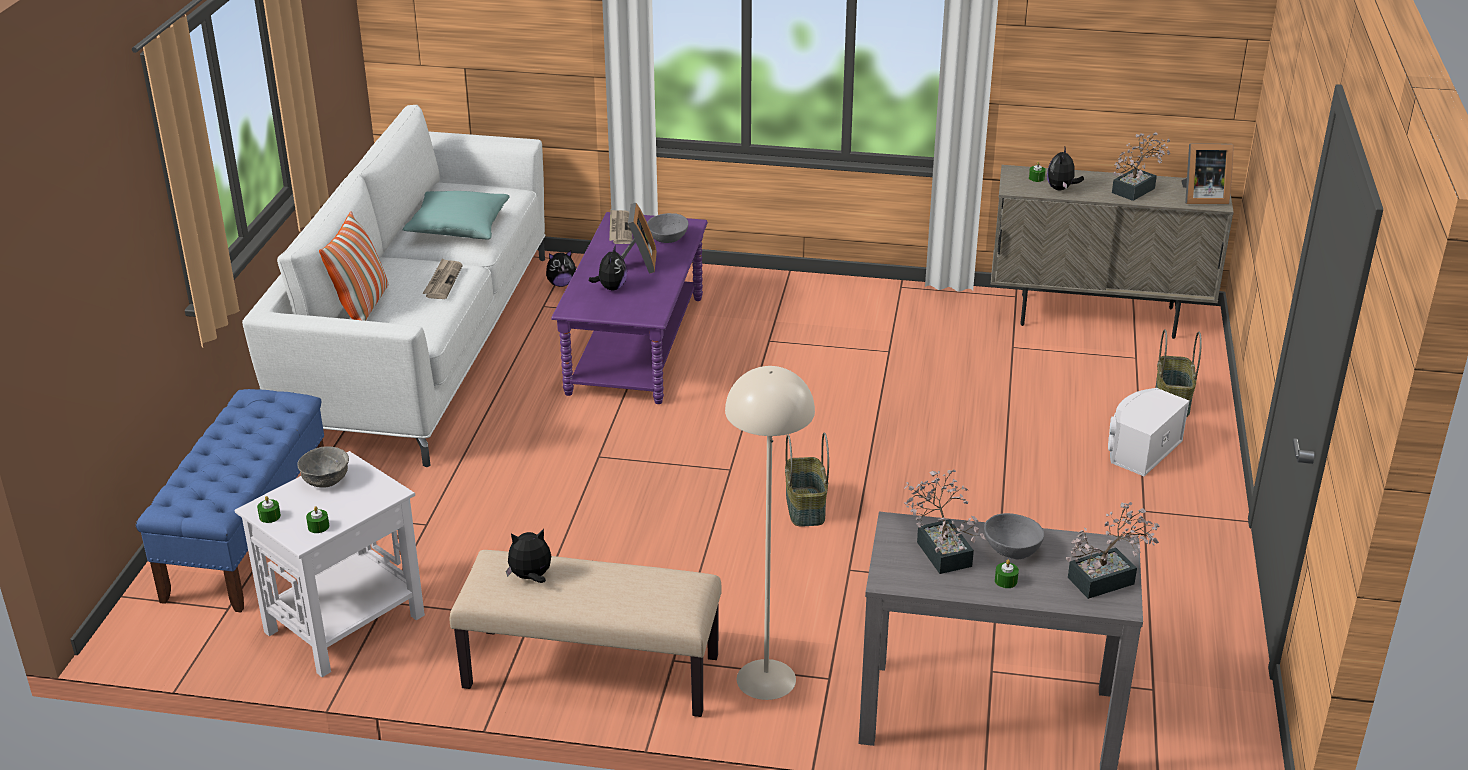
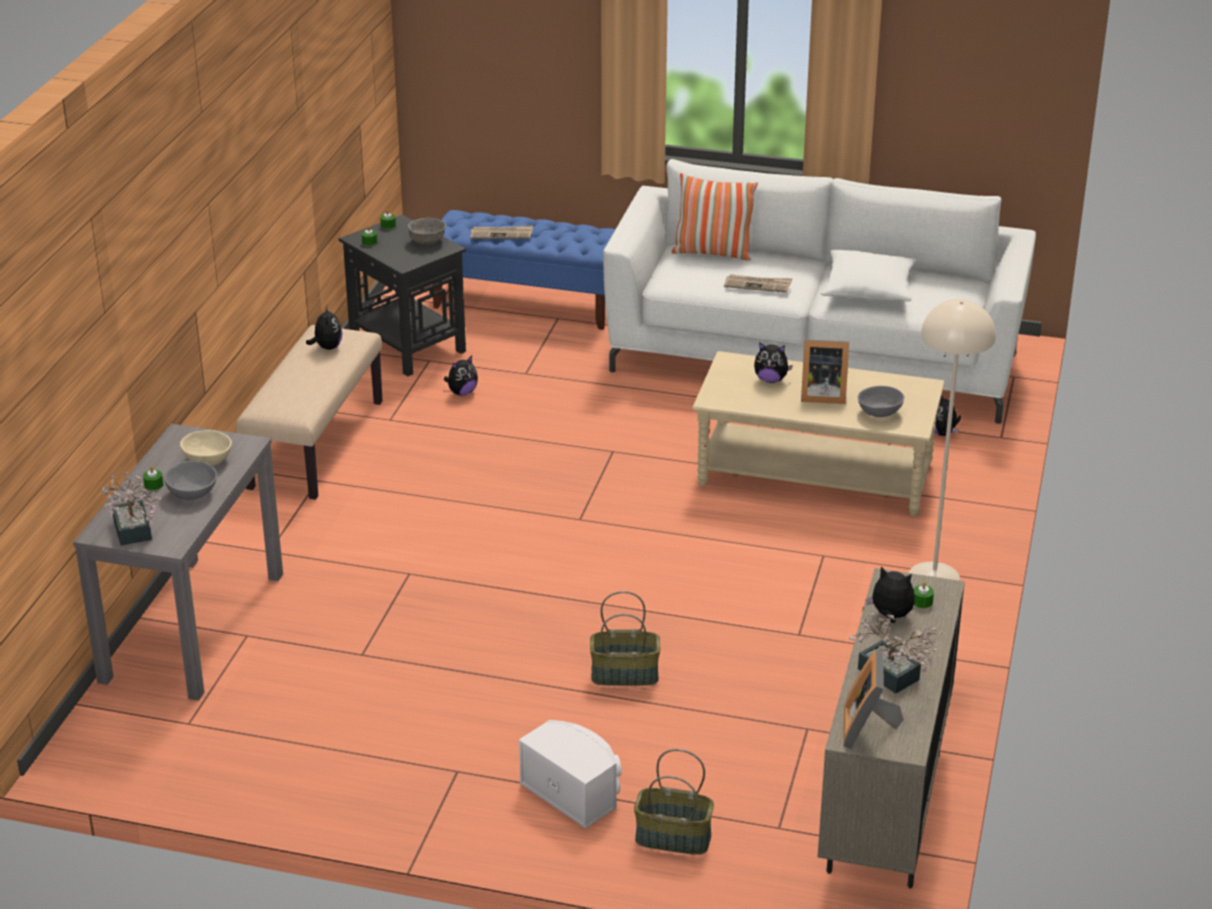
camera: 95 degrees right, 0 degrees up
white side table [235,451,425,677] -> black side table [339,215,466,376]
turquoise pillow [403,191,509,240] -> white pillow [821,249,917,301]
purple coffee table [551,212,708,404] -> beige coffee table [692,351,945,516]
newspaper [609,209,633,244] -> newspaper moved to [470,225,533,239]
beige floor lamp [725,366,815,700] -> beige floor lamp moved to [909,299,996,581]
basket [785,433,829,527] -> basket moved to [590,591,661,686]
potted plant [904,469,986,574] -> beige bowl [180,430,232,466]
none -> plush toy [444,356,478,396]

